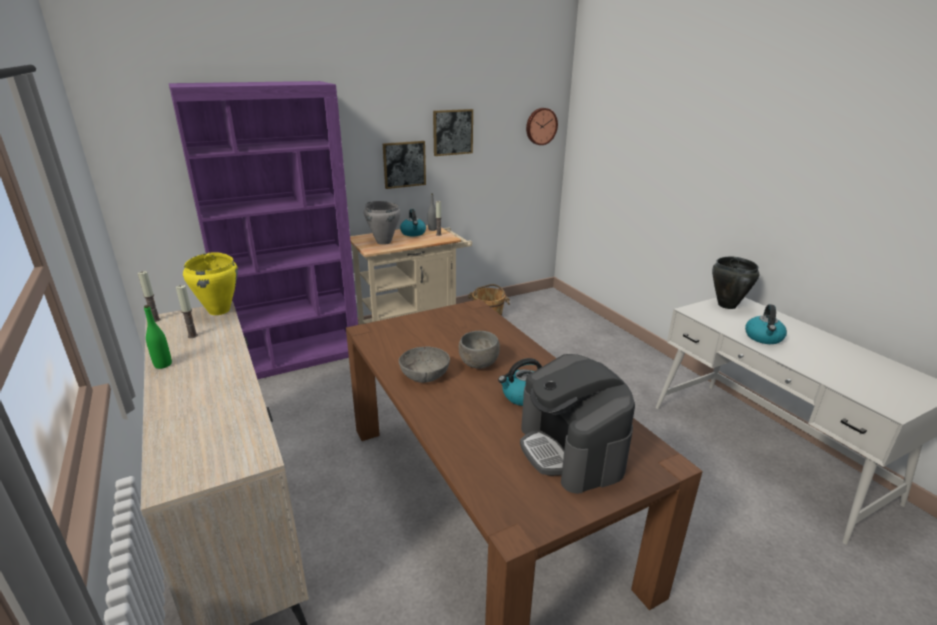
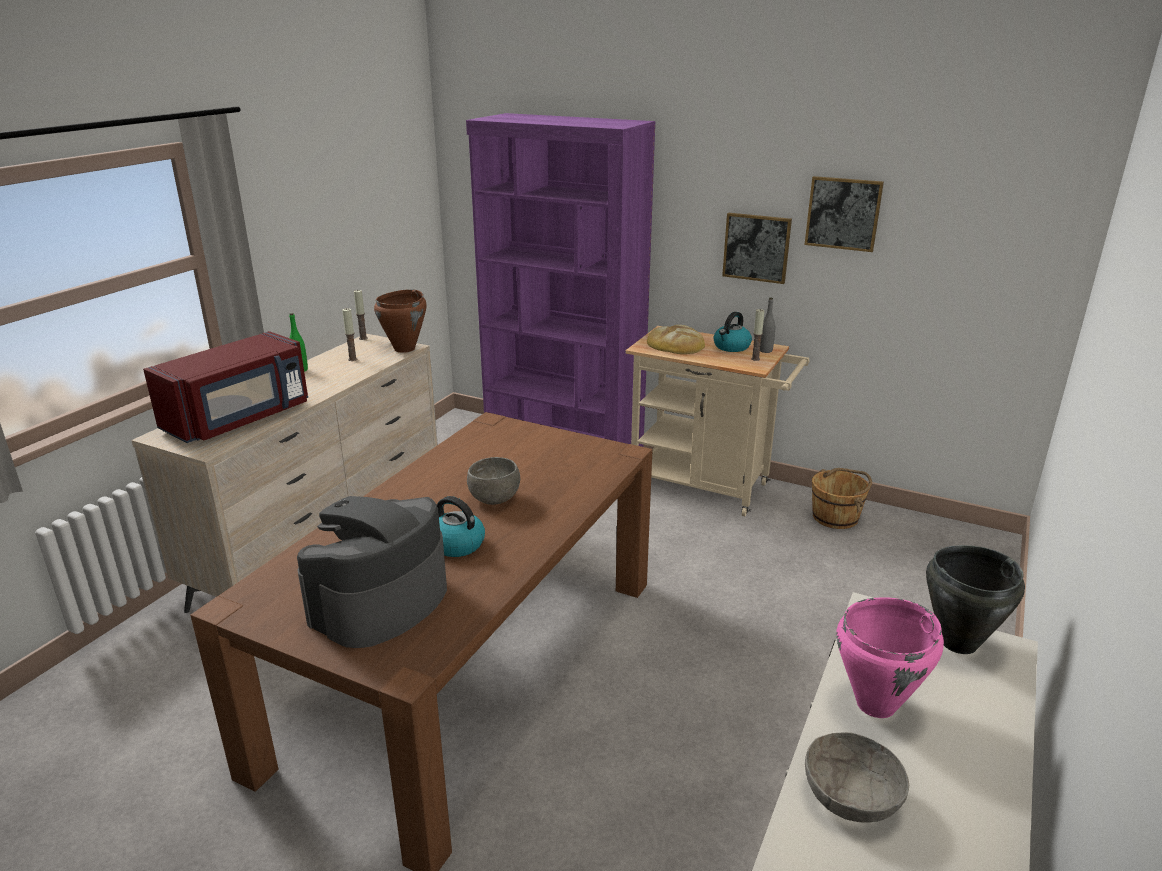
camera: 55 degrees right, 0 degrees up
yellow cooking pot [183,252,238,315] -> brown cooking pot [374,289,426,353]
grey cooking pot [364,201,401,245] -> bread [647,325,705,354]
grey bowl [399,347,450,383] -> grey bowl moved to [805,732,909,823]
wall clock [526,108,558,145] -> none
kettle [745,304,787,344] -> pink cooking pot [836,597,944,718]
none -> red microwave [143,331,308,443]

